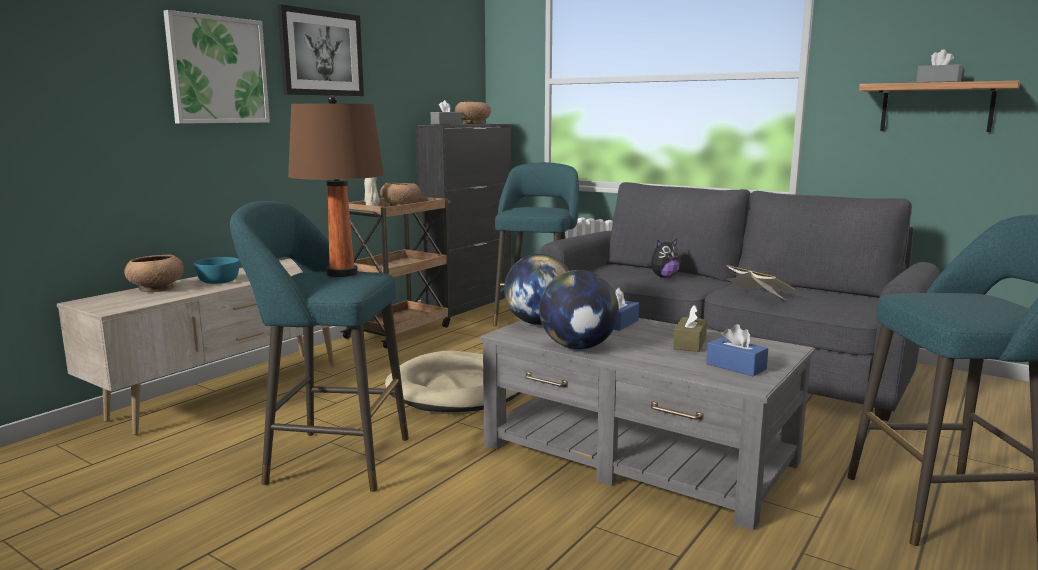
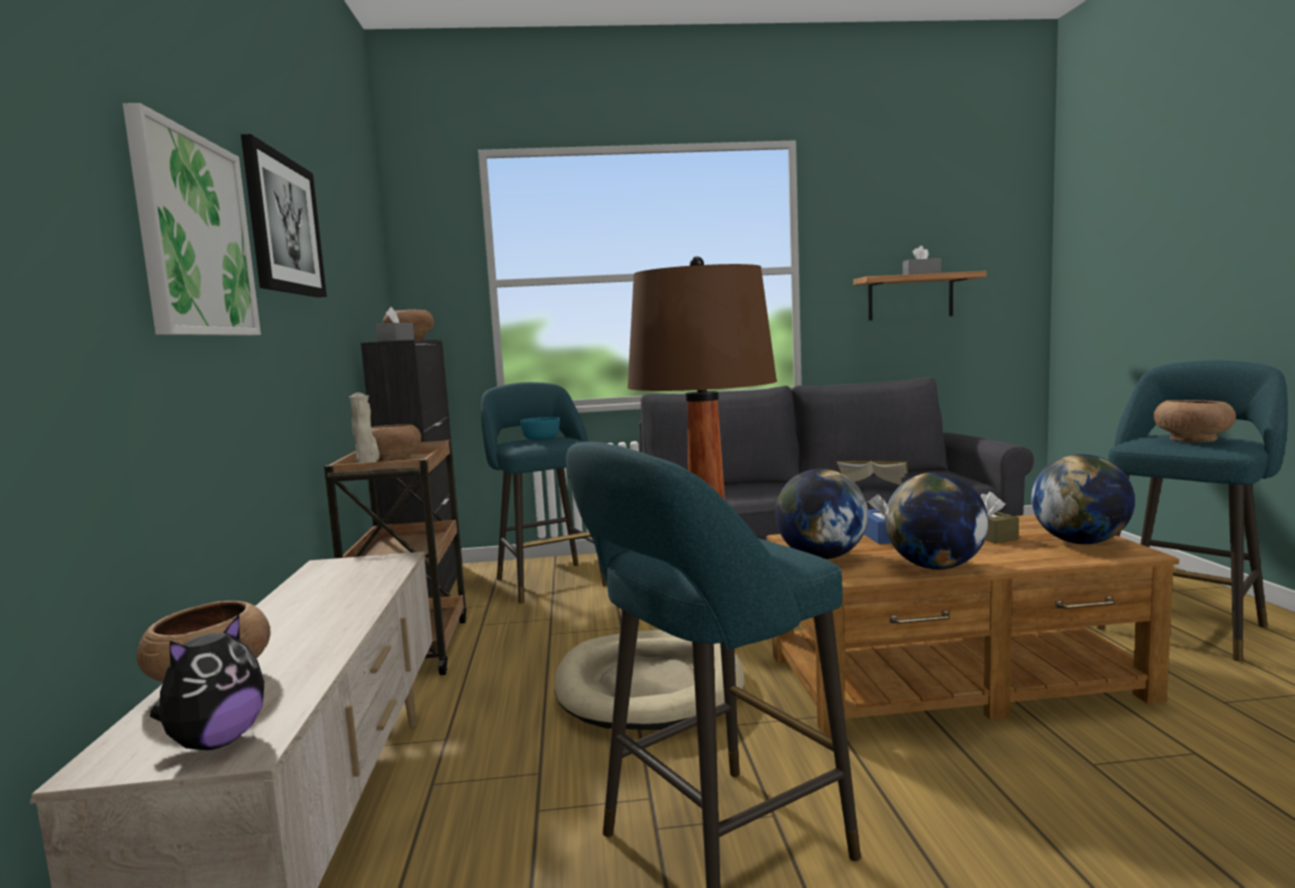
camera: 40 degrees left, 5 degrees down
turquoise bowl [194,257,239,284] -> turquoise bowl moved to [520,417,560,440]
grey coffee table [480,318,815,531] -> brown coffee table [766,514,1179,737]
plush toy [647,239,681,278] -> plush toy moved to [150,615,264,750]
blue tissue box [706,324,768,376] -> globe [1031,454,1135,544]
none -> brown bowl [1154,400,1236,442]

